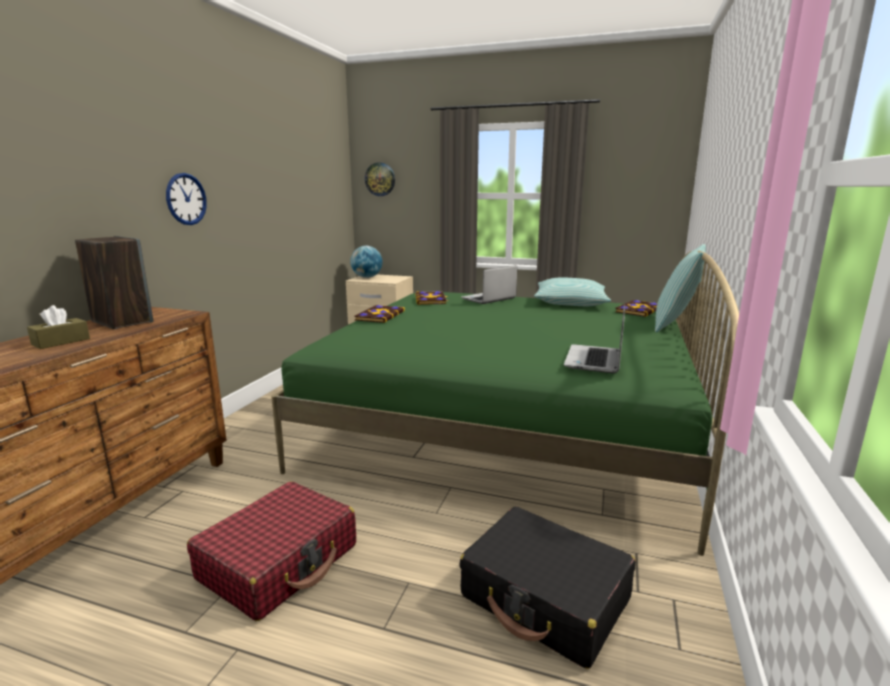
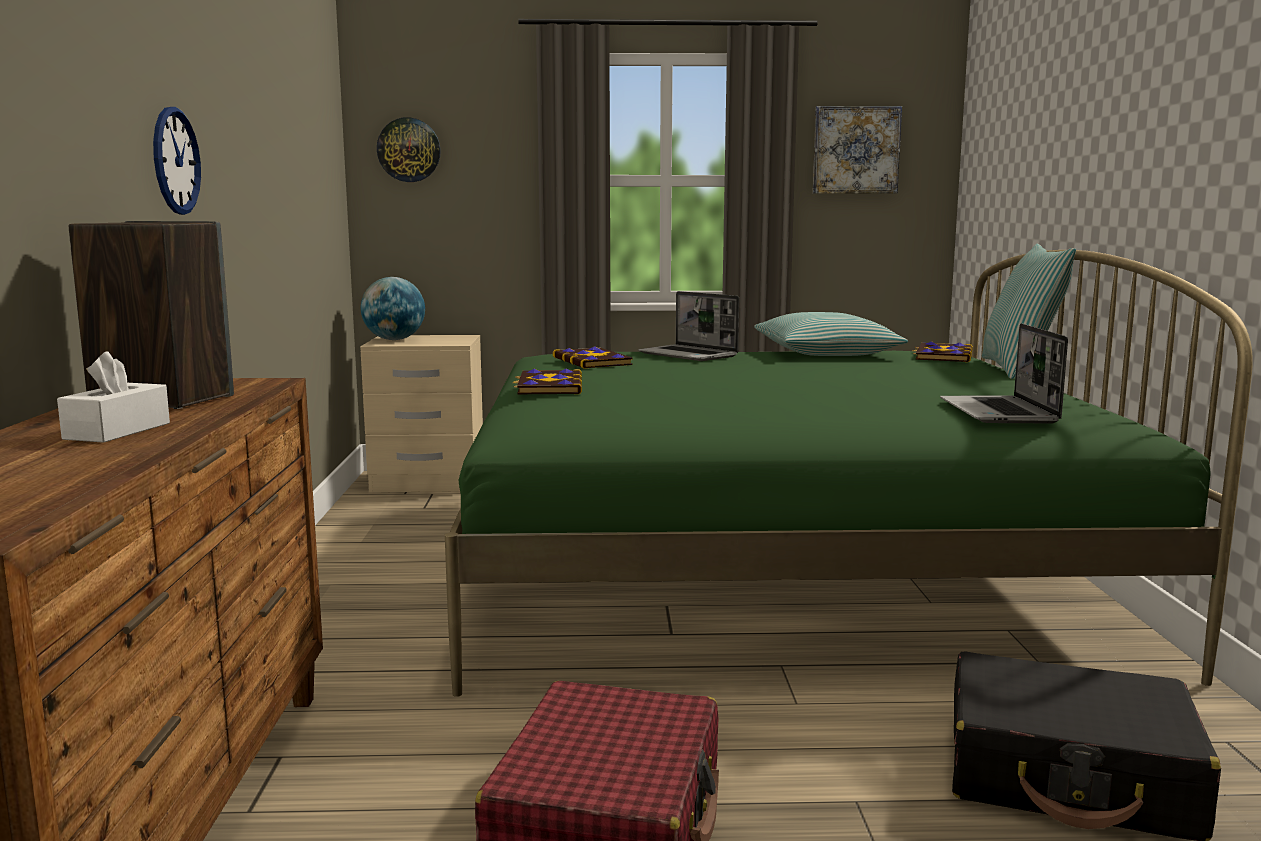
camera: 20 degrees left, 5 degrees down
brown tissue box [27,305,90,349] -> white tissue box [57,351,170,443]
laptop [461,265,517,304] -> laptop turned 75 degrees counterclockwise [638,291,739,361]
none -> picture [813,106,902,194]

